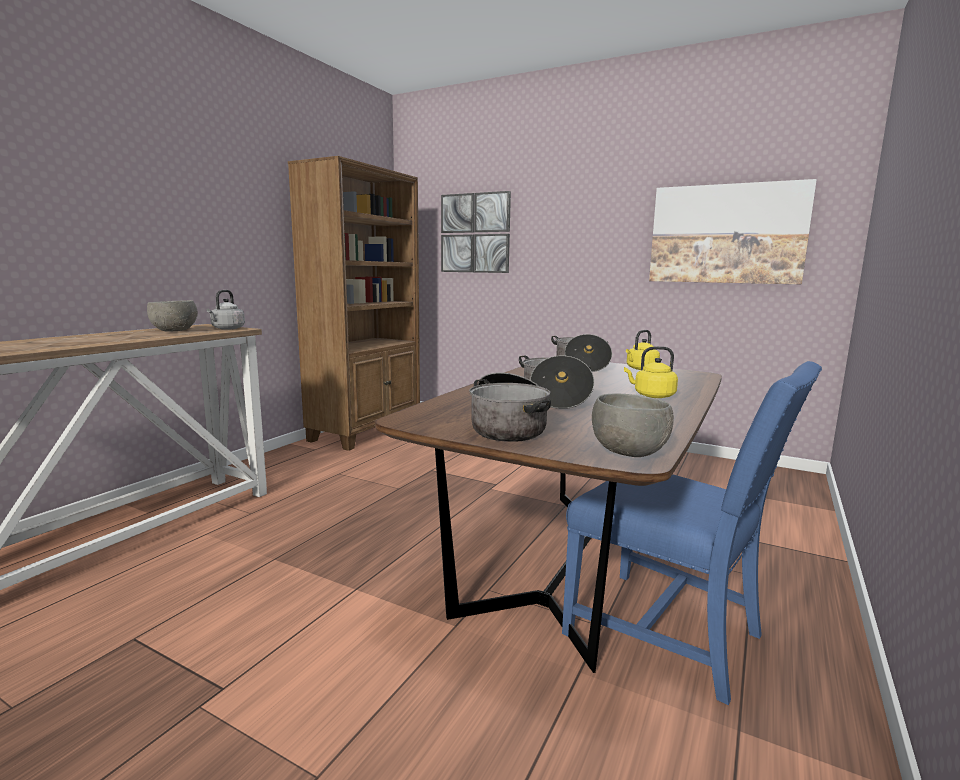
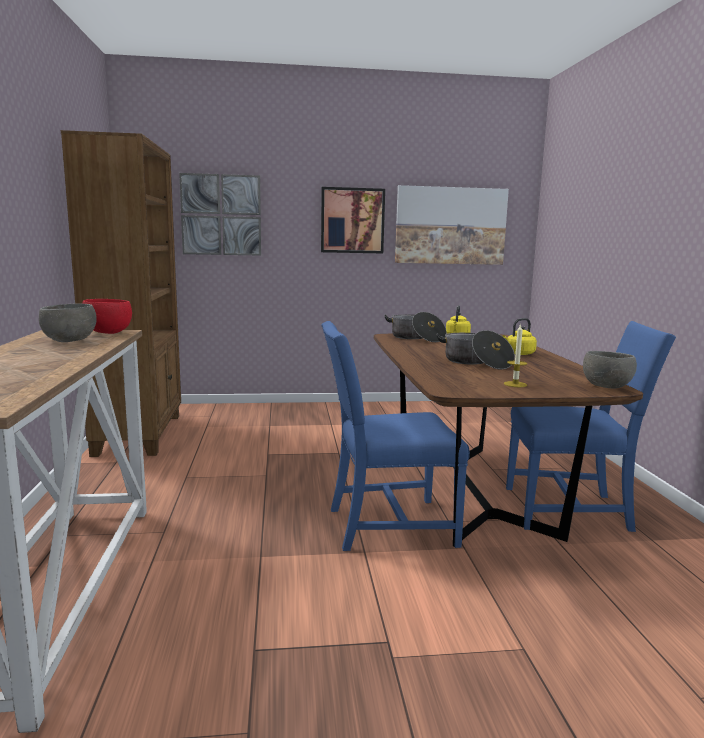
camera: 35 degrees left, 0 degrees up
grey kettle [207,290,245,330] -> red bowl [82,299,132,334]
cooking pot [469,372,551,442] -> candle [504,323,527,387]
none -> picture [321,187,385,253]
none -> blue chair [321,321,470,551]

